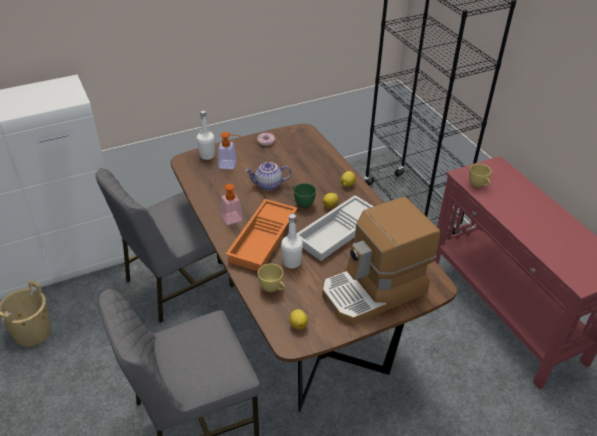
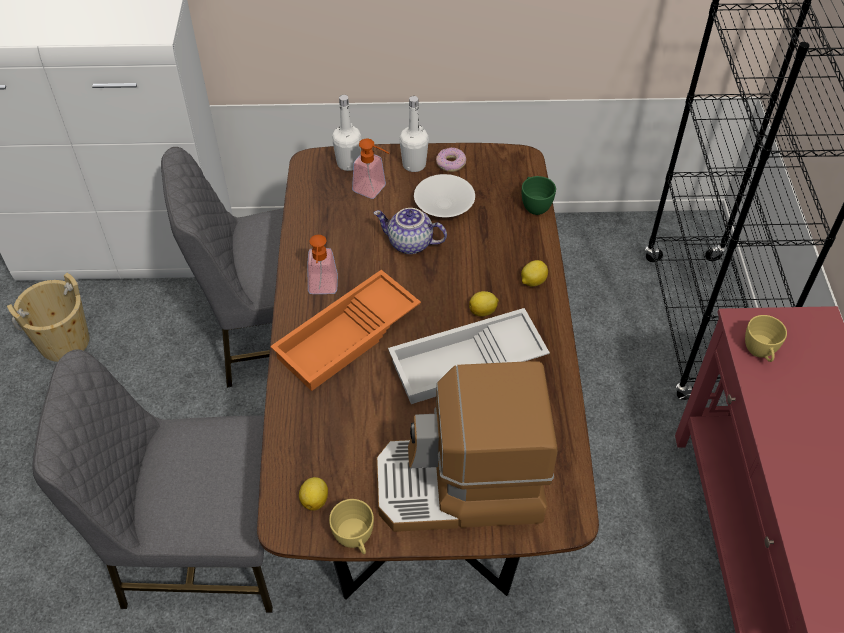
camera: 25 degrees right, 10 degrees up
yellow cup [258,264,285,292] -> yellow cup moved to [329,499,374,554]
white bottle [281,214,303,269] -> white bottle moved to [399,96,429,172]
green cup [293,183,316,208] -> green cup moved to [522,176,556,215]
none -> white bowl [414,174,475,217]

